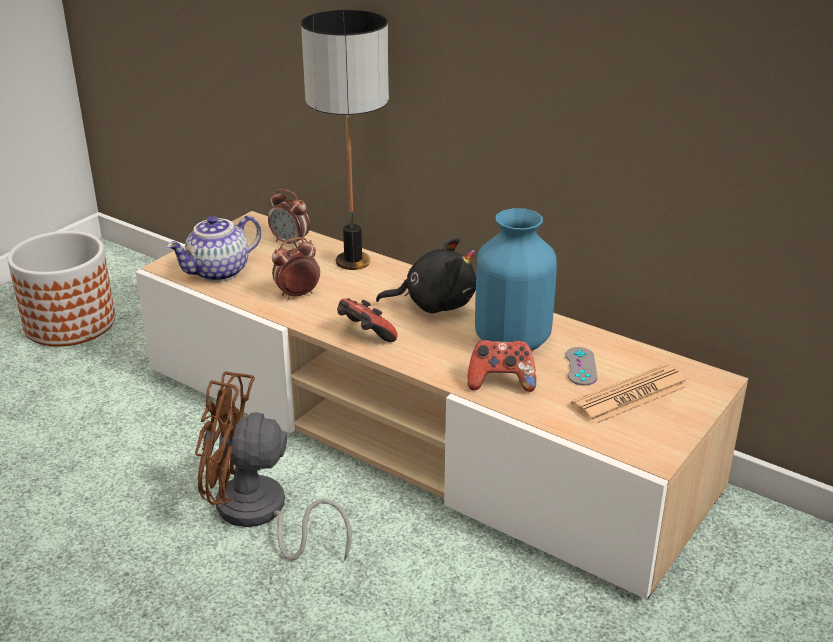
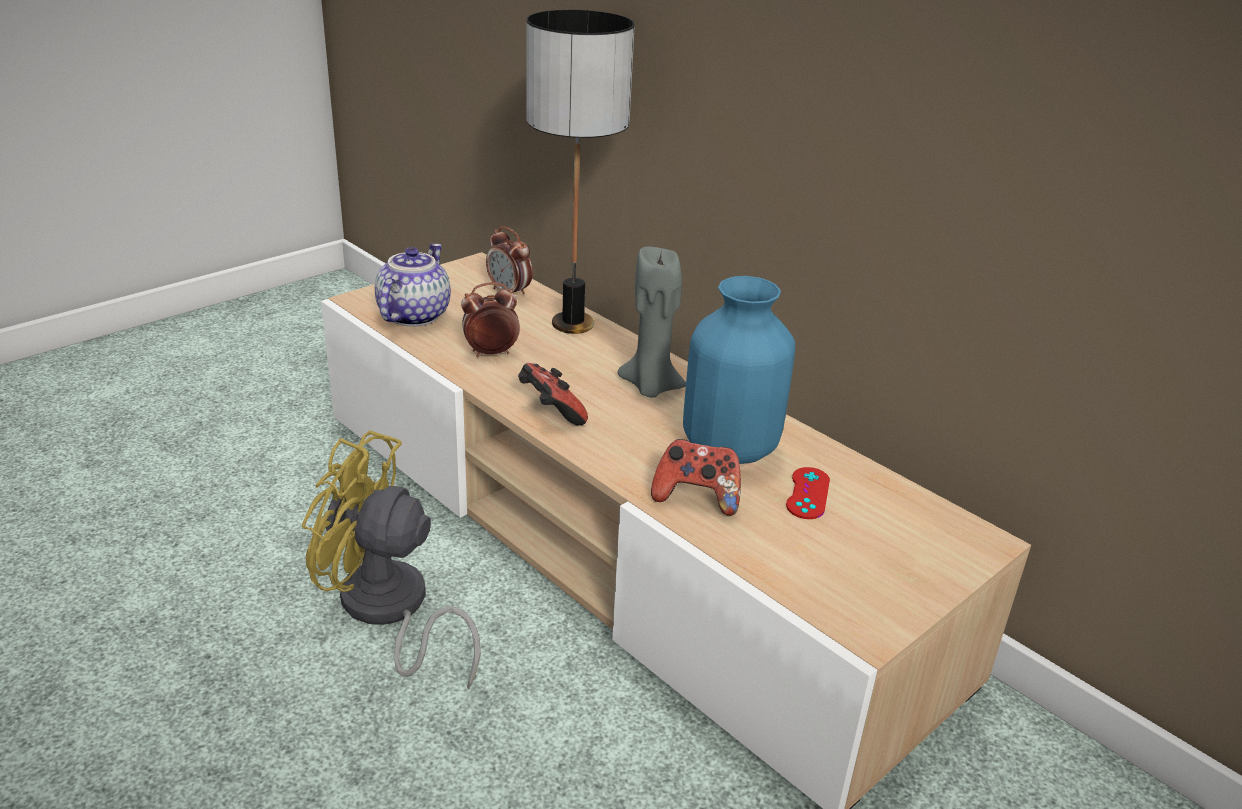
camera: 10 degrees right, 0 degrees up
planter [8,231,115,347] -> none
teapot [166,215,261,282] -> teapot turned 135 degrees clockwise [375,244,451,326]
brown fan [195,371,352,561] -> yellow fan [302,431,481,690]
black plush toy [376,238,476,313] -> grey candle [618,247,686,398]
grey game controller [565,347,597,386] -> red game controller [786,467,830,519]
newspaper [571,364,689,424] -> none

